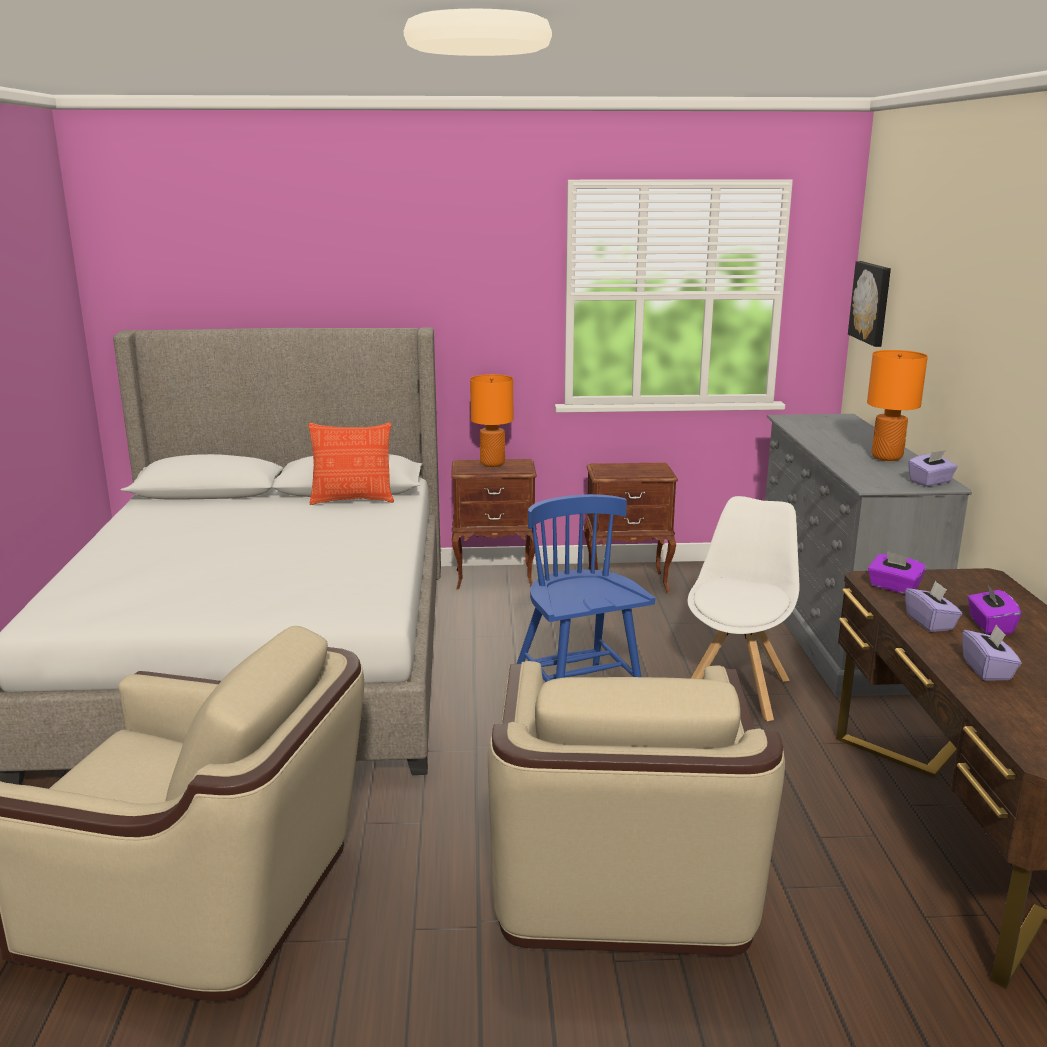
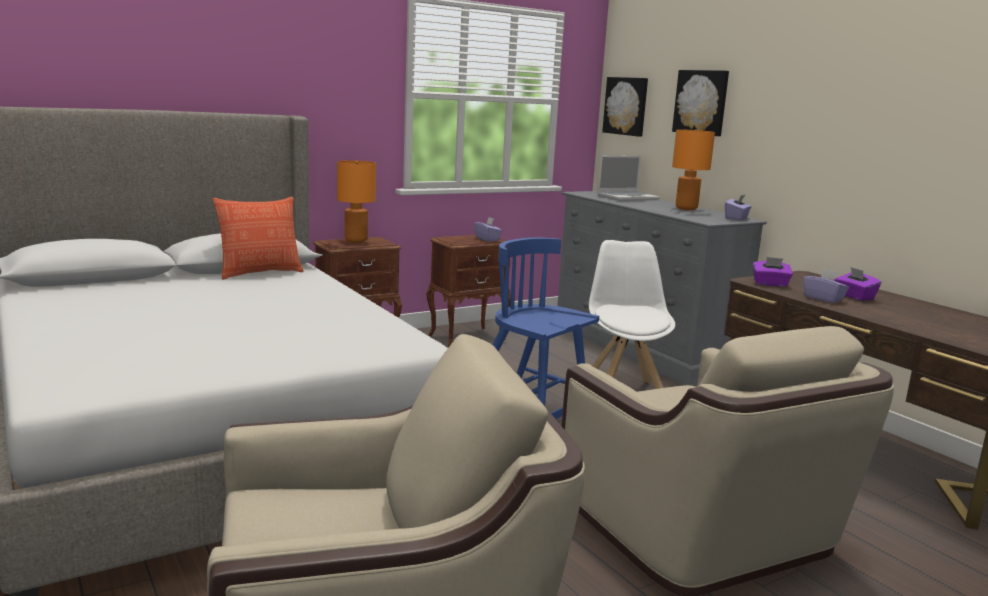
camera: 30 degrees left, 5 degrees down
purple tissue box [962,624,1021,680] -> purple tissue box moved to [474,217,502,241]
none -> laptop [597,155,660,201]
none -> picture [672,70,729,136]

